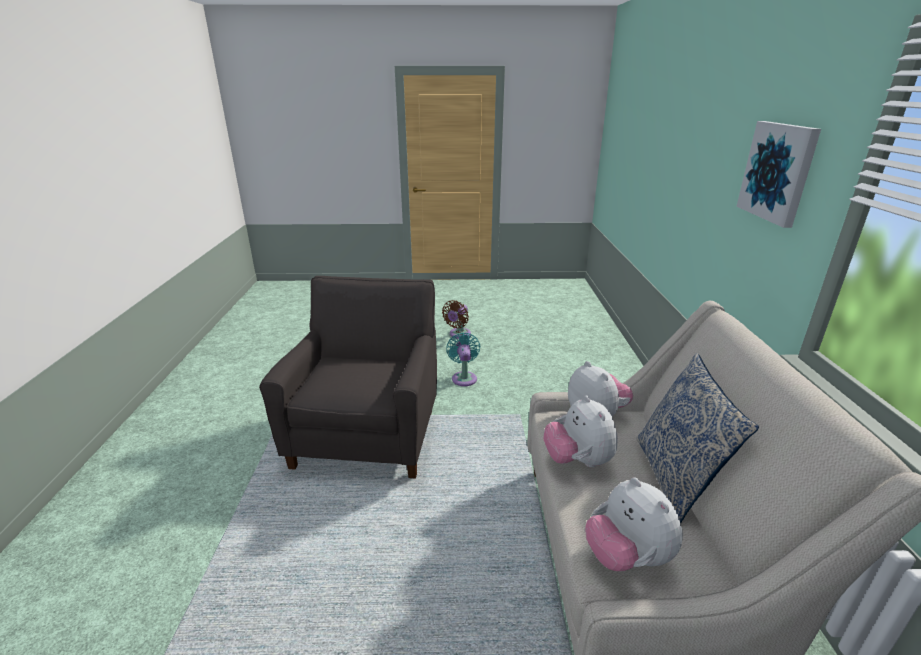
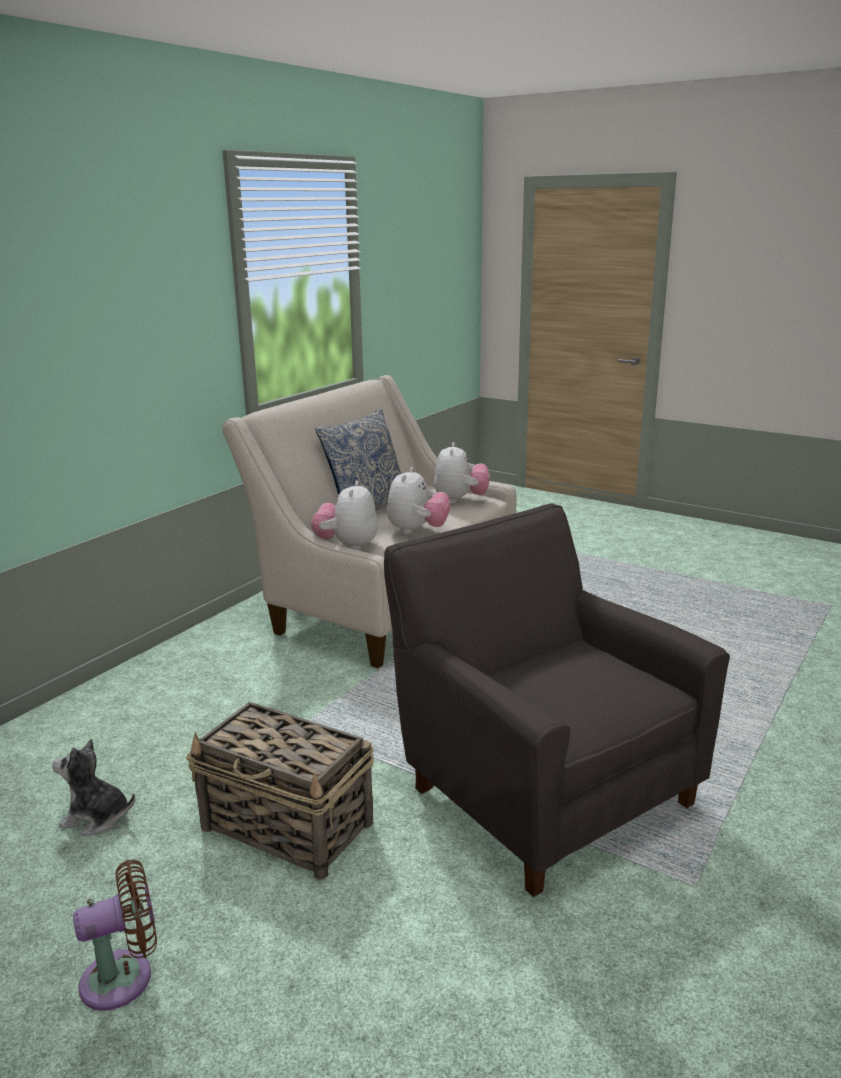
camera: 145 degrees left, 5 degrees down
grey armchair [259,276,437,479] -> grey armchair turned 105 degrees clockwise [384,503,730,897]
turquoise fan [446,333,480,386] -> basket [186,702,374,880]
picture [736,121,821,228] -> none
none -> plush toy [52,739,135,836]

